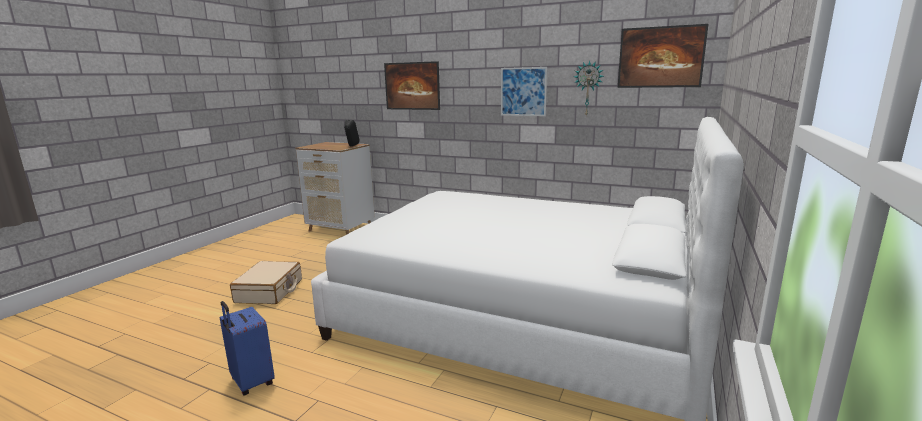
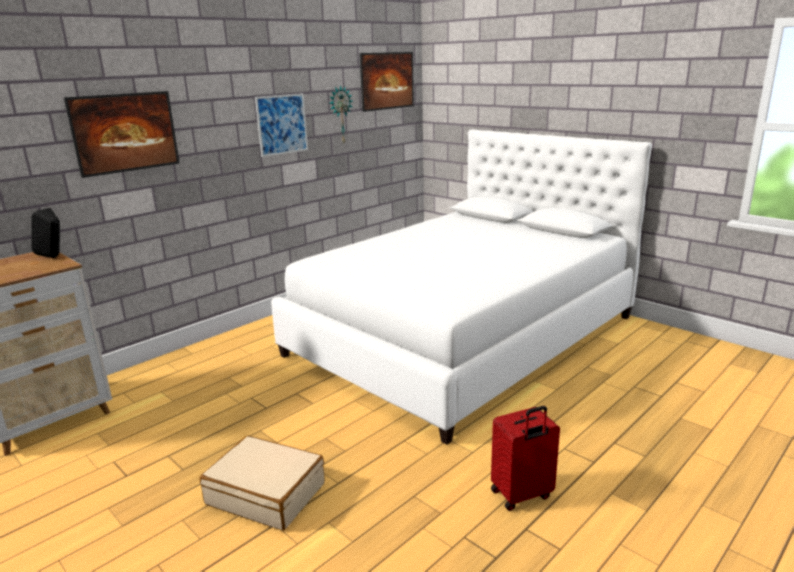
camera: 70 degrees left, 5 degrees up
blue suitcase [219,301,275,396] -> red suitcase [491,406,560,511]

